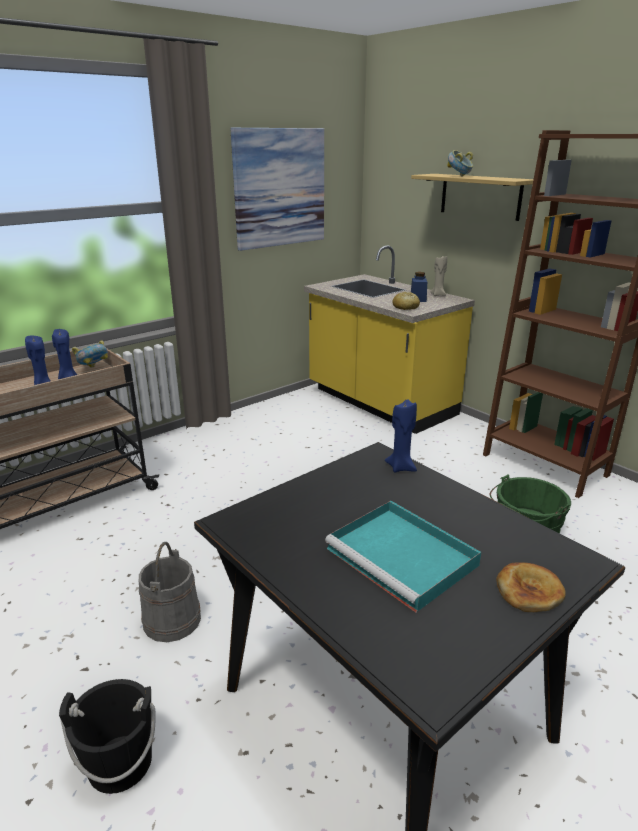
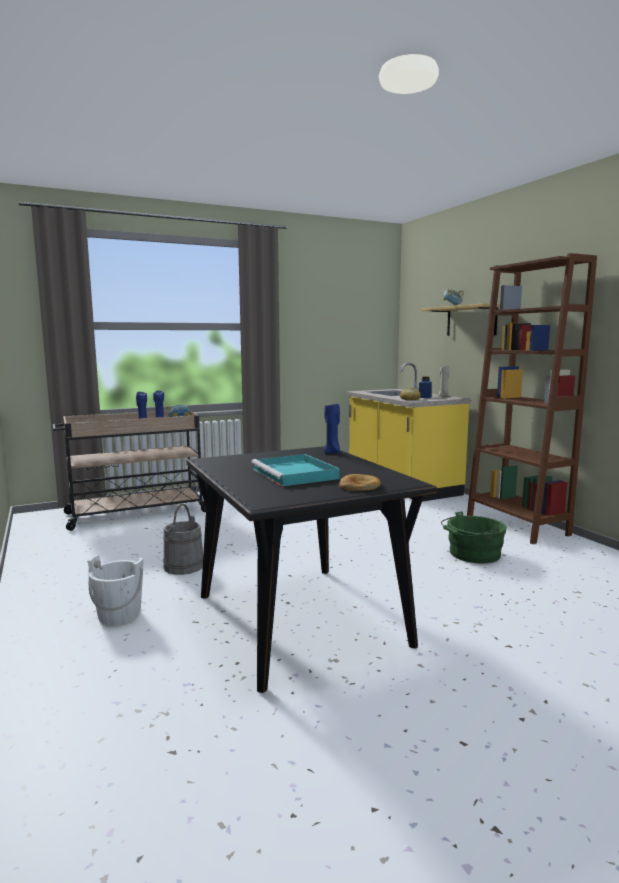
camera: 15 degrees right, 15 degrees down
black bucket [59,679,156,794] -> white bucket [88,554,144,625]
picture [230,128,324,251] -> none

